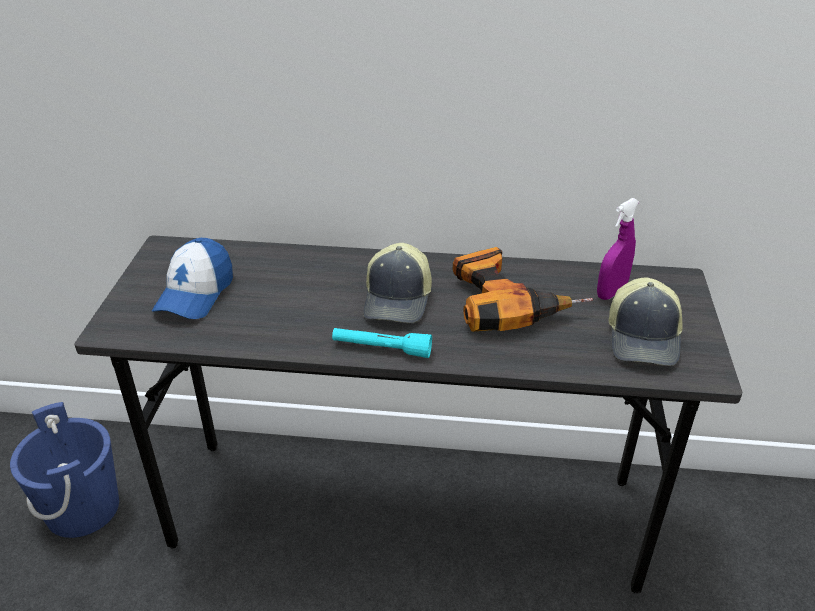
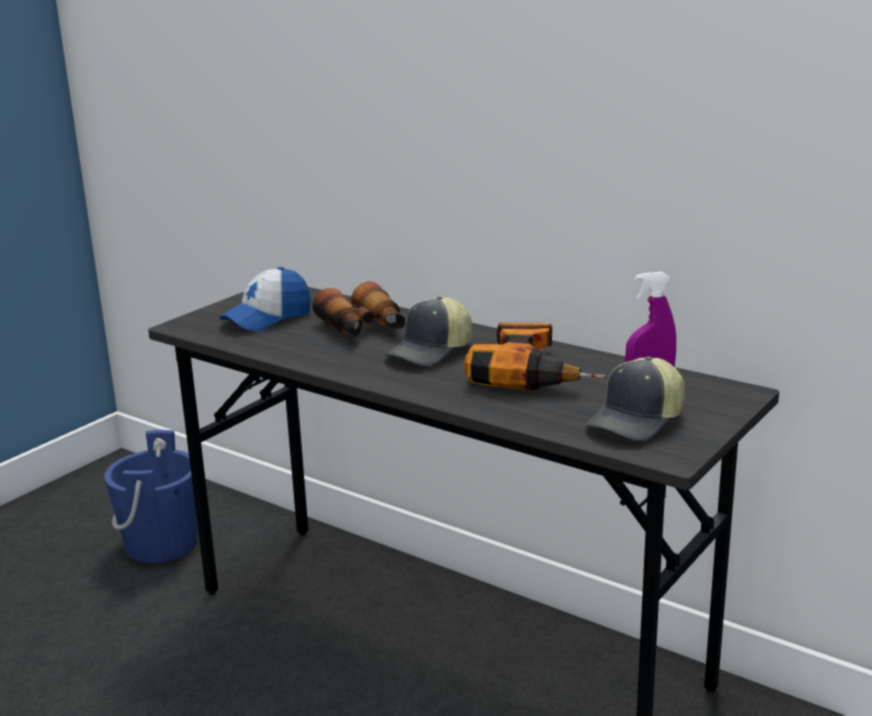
camera: 30 degrees right, 15 degrees down
turquoise flashlight [332,328,432,358] -> none
none -> binoculars [312,282,405,337]

